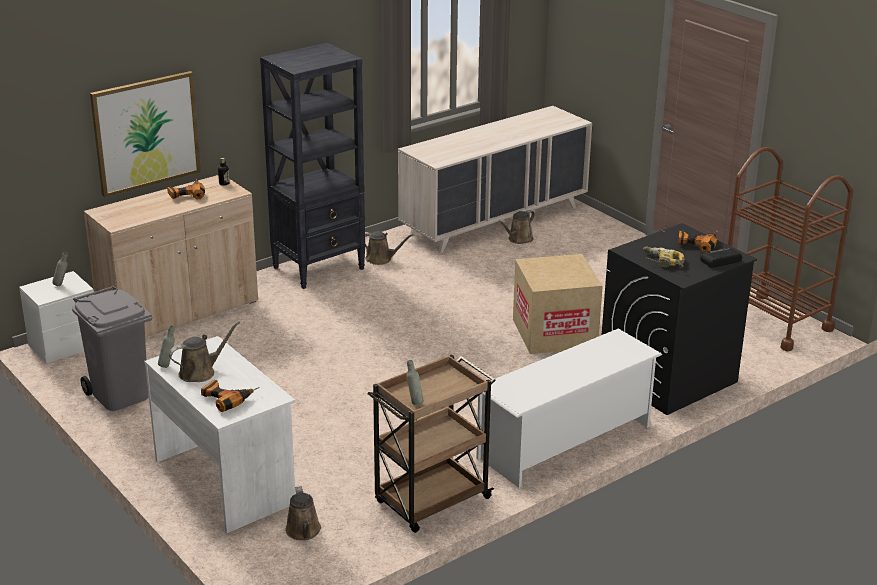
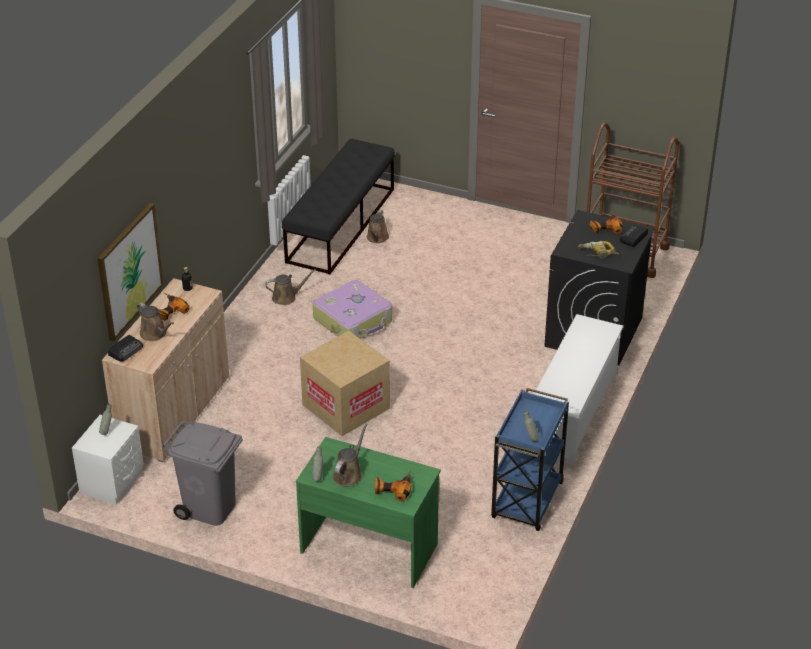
camera: 30 degrees left, 10 degrees up
white desk [144,336,295,533] -> green desk [296,437,441,588]
black bookcase [260,43,366,289] -> none
brown watering can [285,486,321,540] -> brown watering can moved to [137,302,174,341]
brown cart [368,354,496,533] -> blue cart [491,388,569,531]
beige dresser [398,106,592,254] -> black bench [282,139,395,274]
cardboard box [513,254,603,354] -> cardboard box moved to [300,331,390,436]
none -> radio [108,335,143,361]
none -> suitcase [313,280,392,339]

